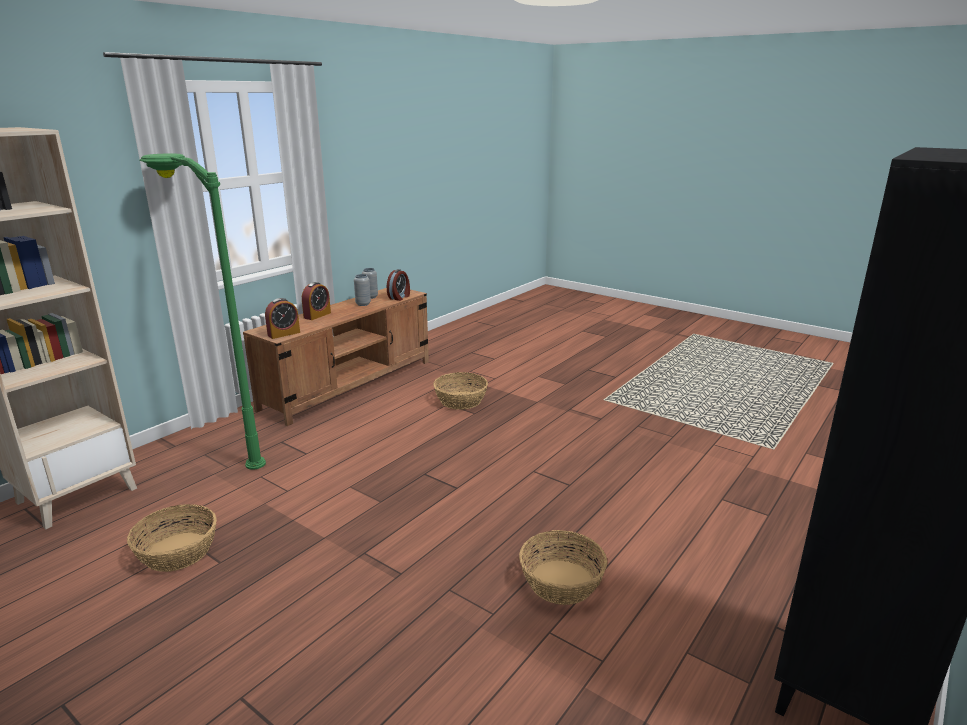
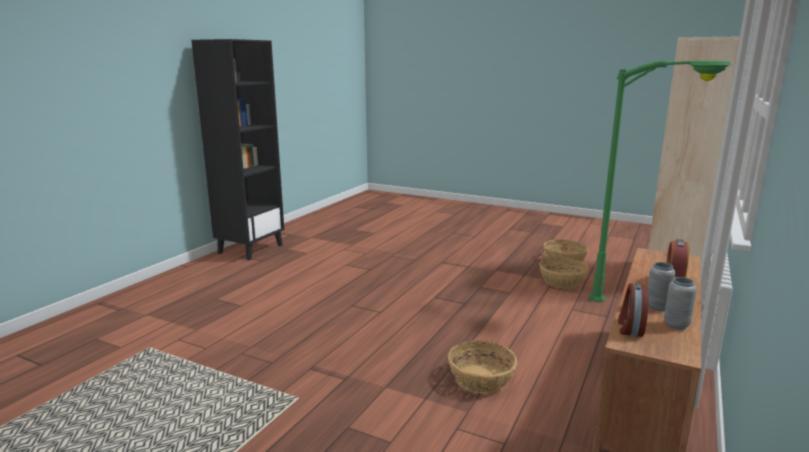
camera: 170 degrees right, 5 degrees down
alarm clock [265,298,300,339] -> none
basket [519,530,607,605] -> basket moved to [539,257,589,289]

